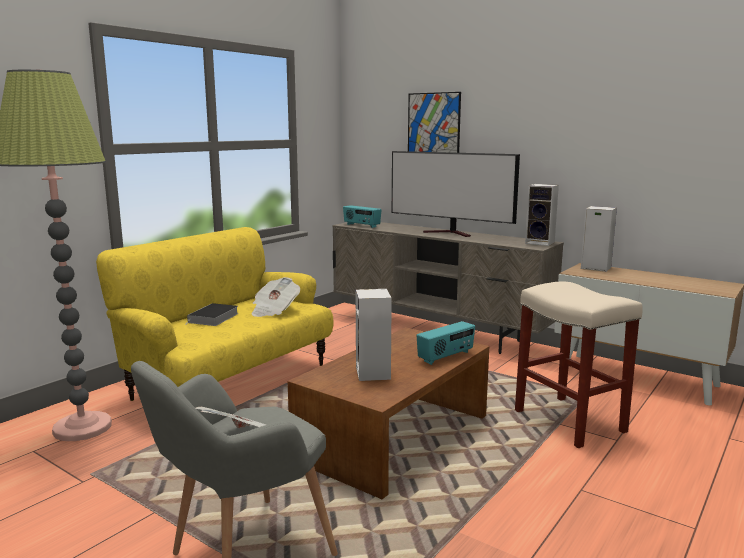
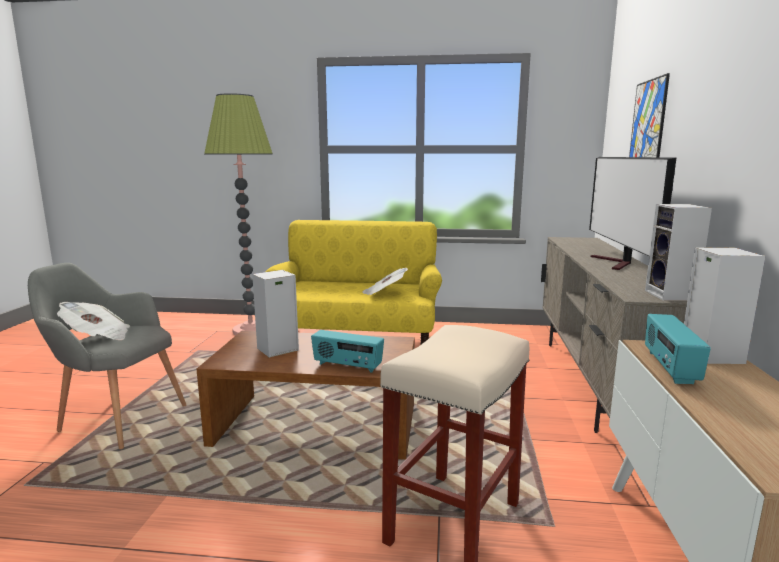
camera: 60 degrees right, 0 degrees up
book [185,303,238,326] -> none
radio [343,205,381,228] -> radio moved to [645,314,711,384]

